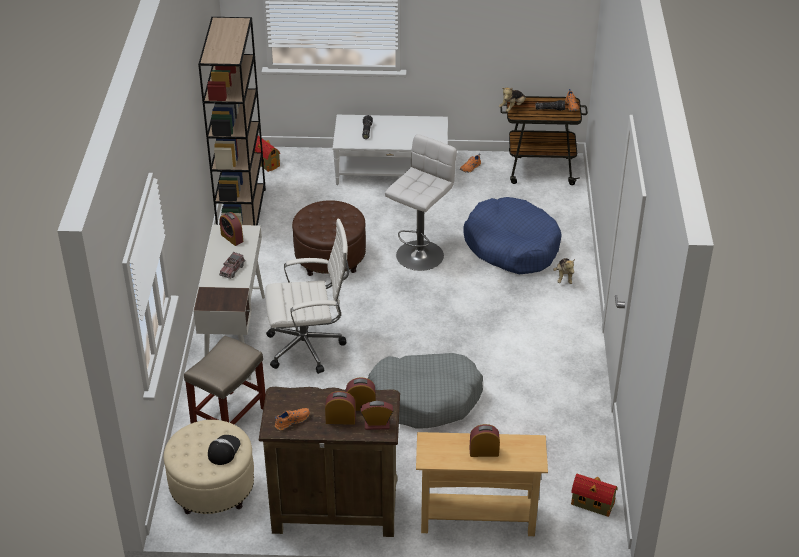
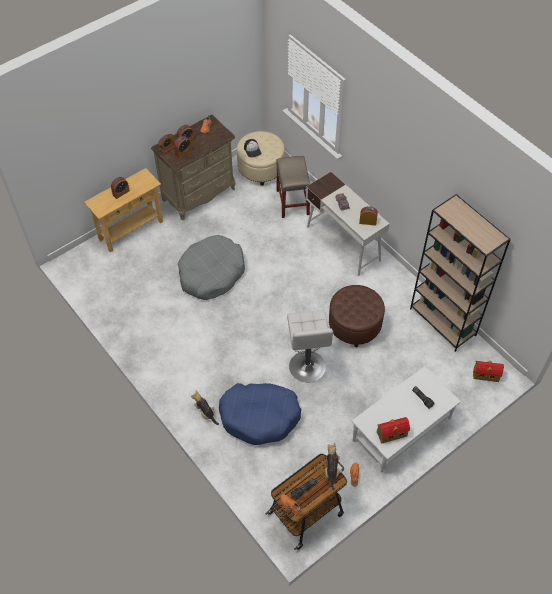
camera: 140 degrees right, 15 degrees up
white office chair [265,219,349,374] -> none
toy house [571,474,618,517] -> toy house moved to [377,417,410,444]

